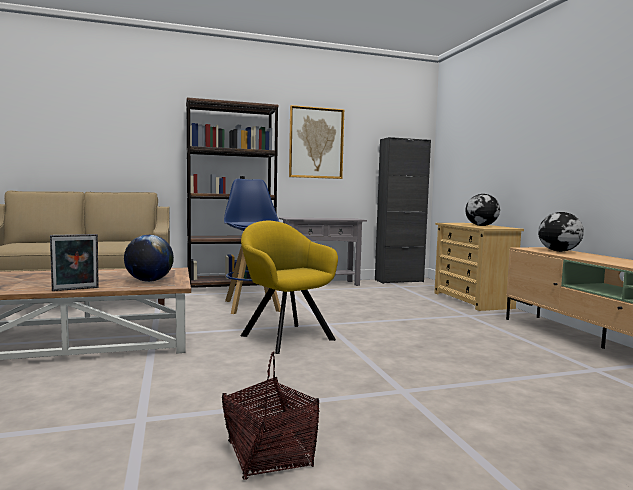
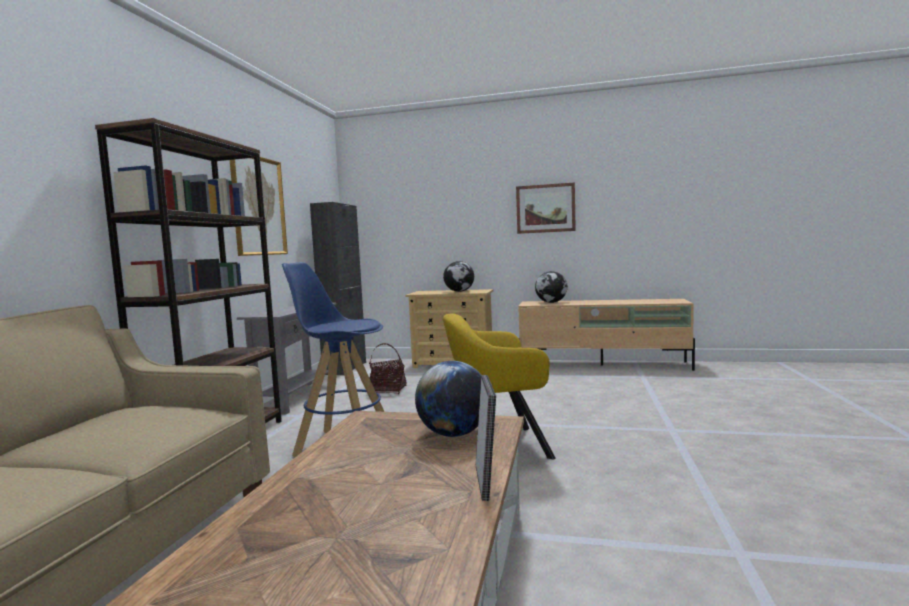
camera: 60 degrees left, 0 degrees up
basket [222,352,319,480] -> basket moved to [369,343,407,394]
none -> picture [516,182,576,234]

